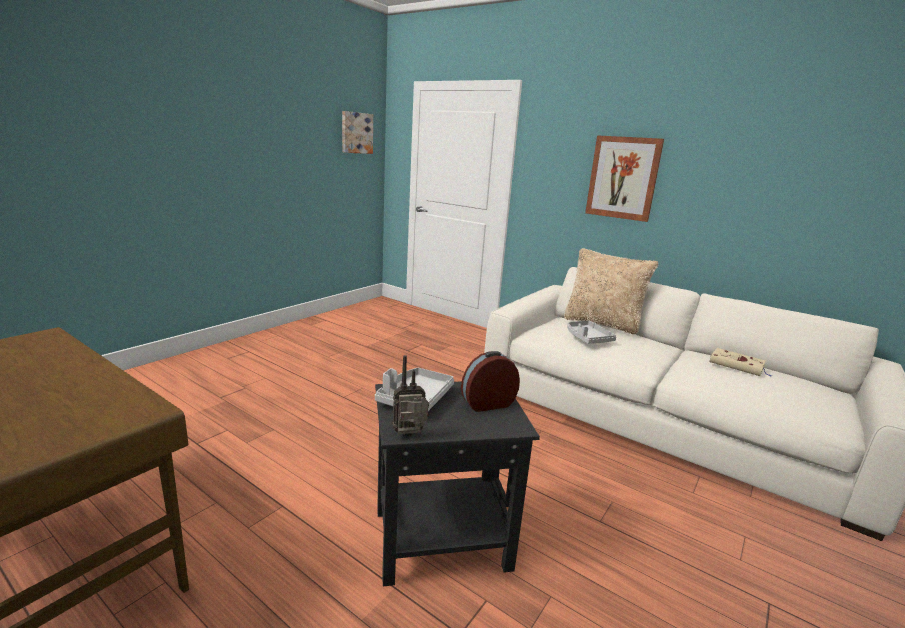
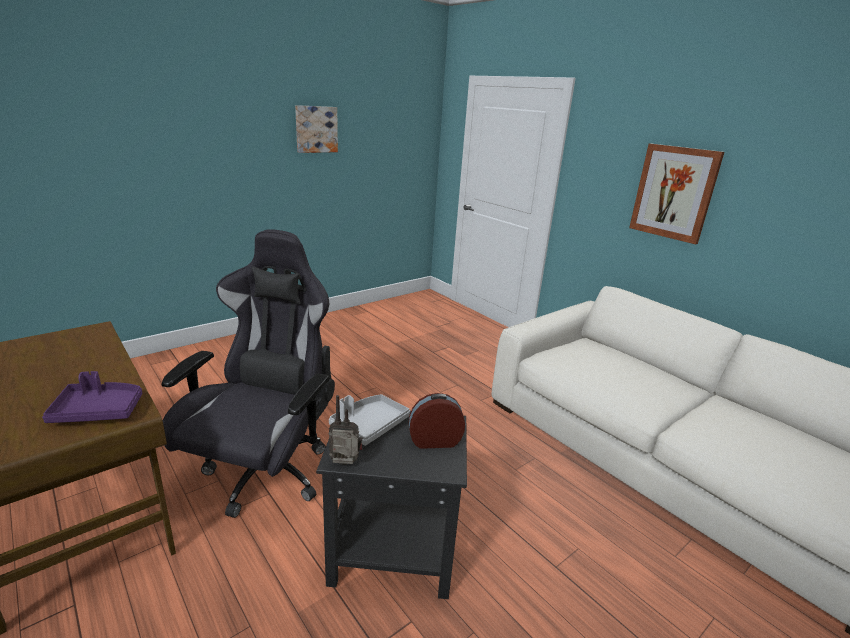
camera: 15 degrees right, 5 degrees up
picture [342,111,373,154] -> picture moved to [295,105,338,153]
beige pillow [564,248,658,335] -> none
grey tray [567,320,616,344] -> none
beige book [710,348,772,377] -> none
none -> purple tray [42,371,142,423]
none -> black office chair [162,229,335,518]

